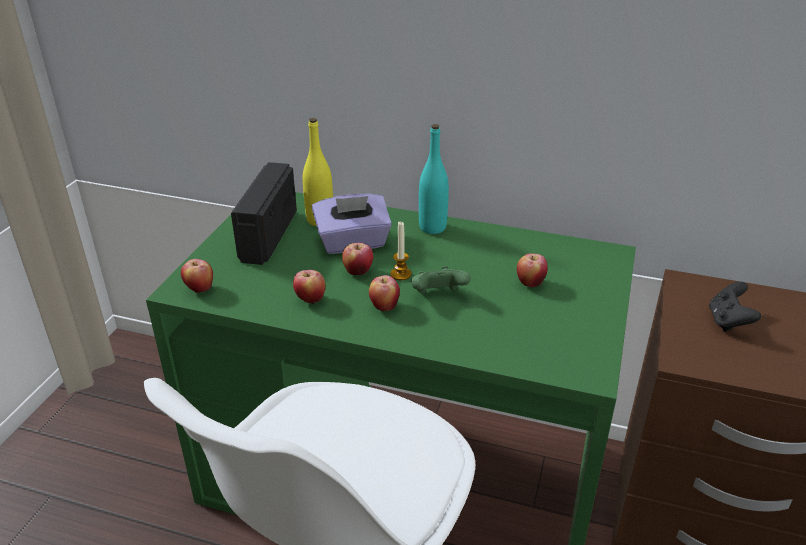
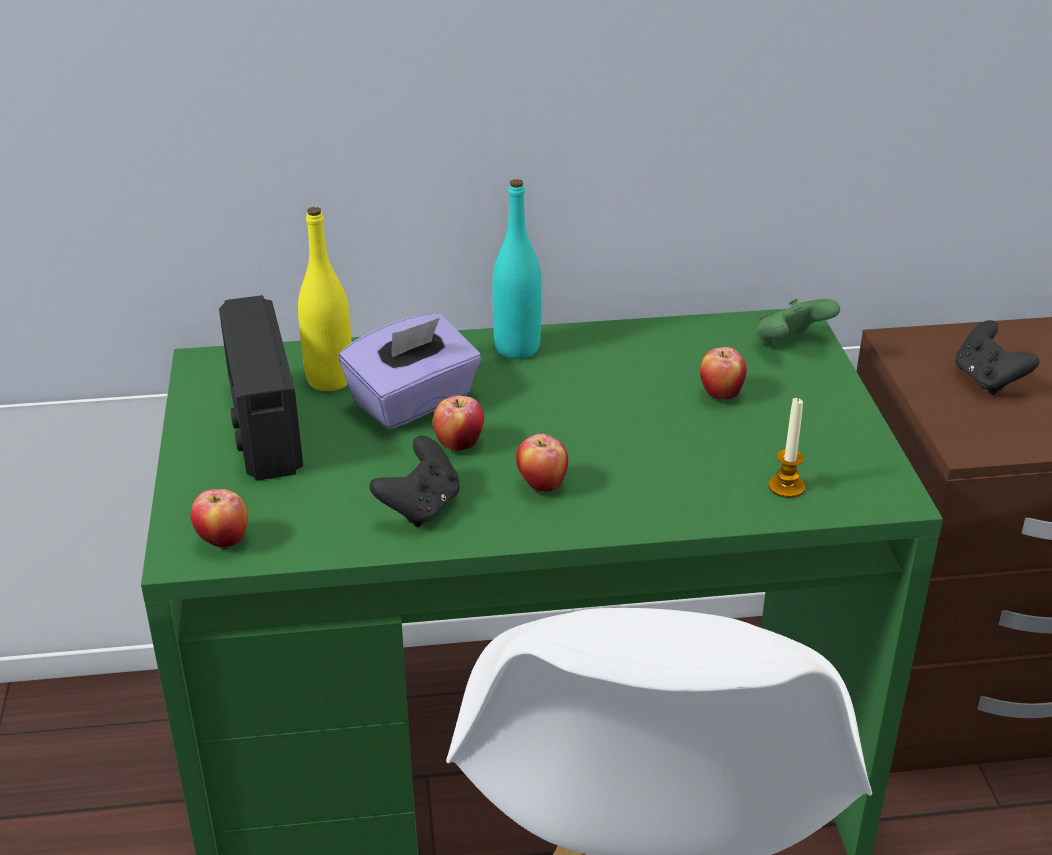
camera: 25 degrees left, 0 degrees up
apple [293,270,325,305] -> black game controller [370,436,460,527]
candle [391,222,411,280] -> candle moved to [768,397,805,498]
green game controller [411,266,471,293] -> green game controller moved to [756,299,840,346]

